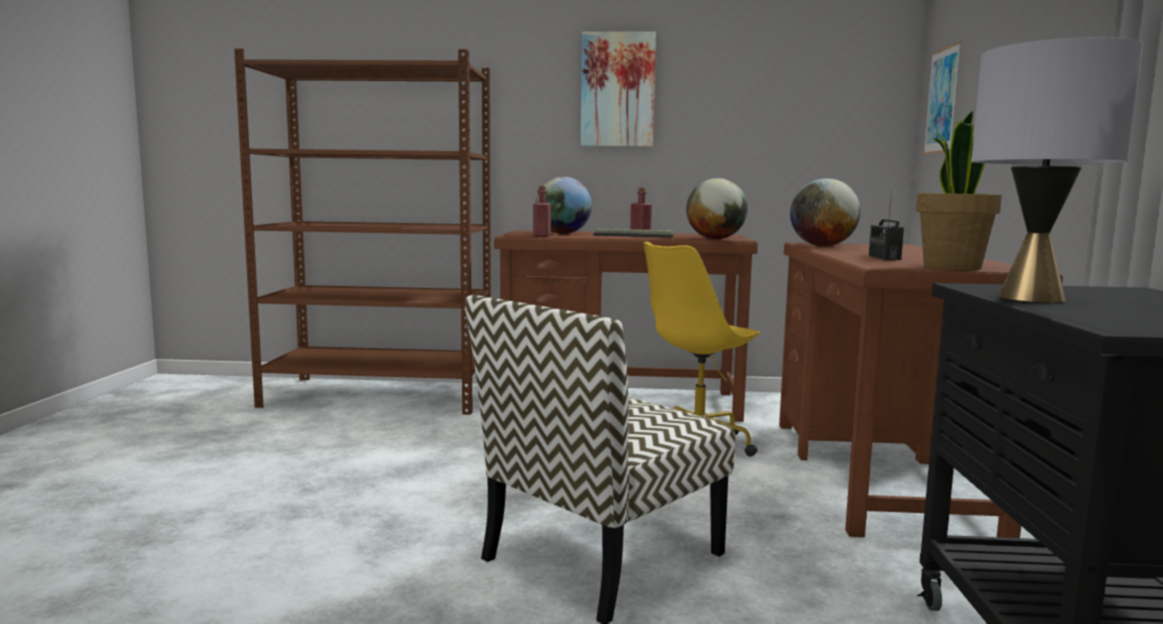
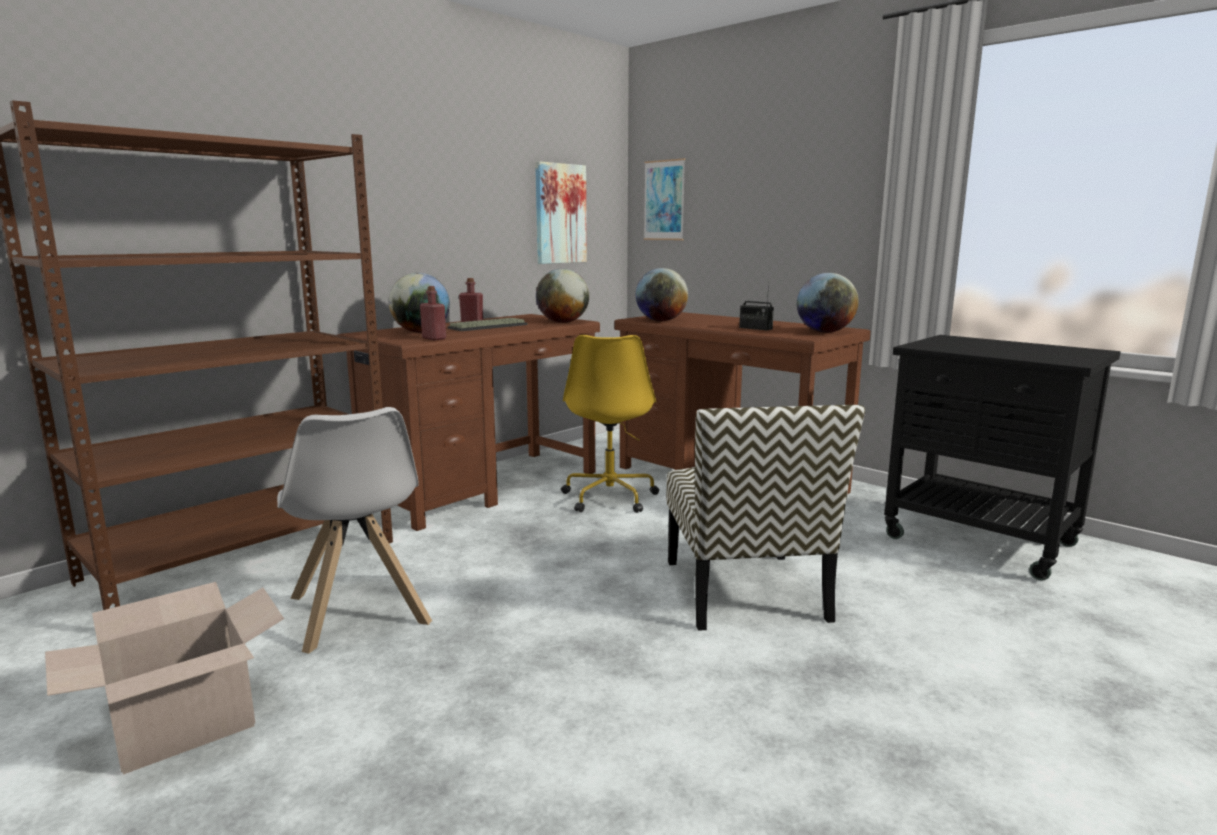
camera: 50 degrees left, 5 degrees up
picture [581,32,656,147] -> picture moved to [535,161,587,264]
potted plant [916,111,1002,270] -> globe [797,273,859,333]
grey table lamp [971,37,1143,303] -> none
none -> cardboard box [45,582,284,775]
none -> chair [277,407,432,654]

